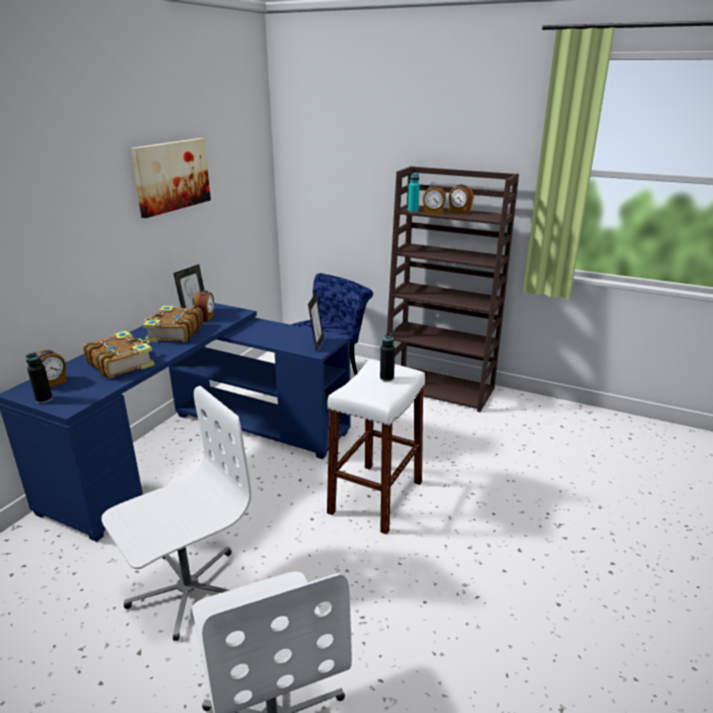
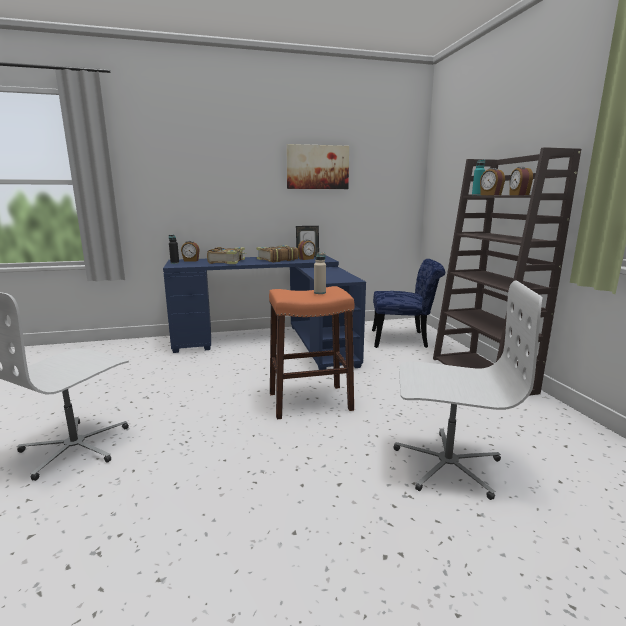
camera: 50 degrees right, 10 degrees down
white office chair [101,386,251,641] -> white office chair moved to [393,281,543,500]
picture frame [308,291,324,352] -> none
white stool [327,360,425,534] -> orange stool [269,286,354,420]
black bottle [380,333,395,382] -> beige bottle [314,252,326,294]

